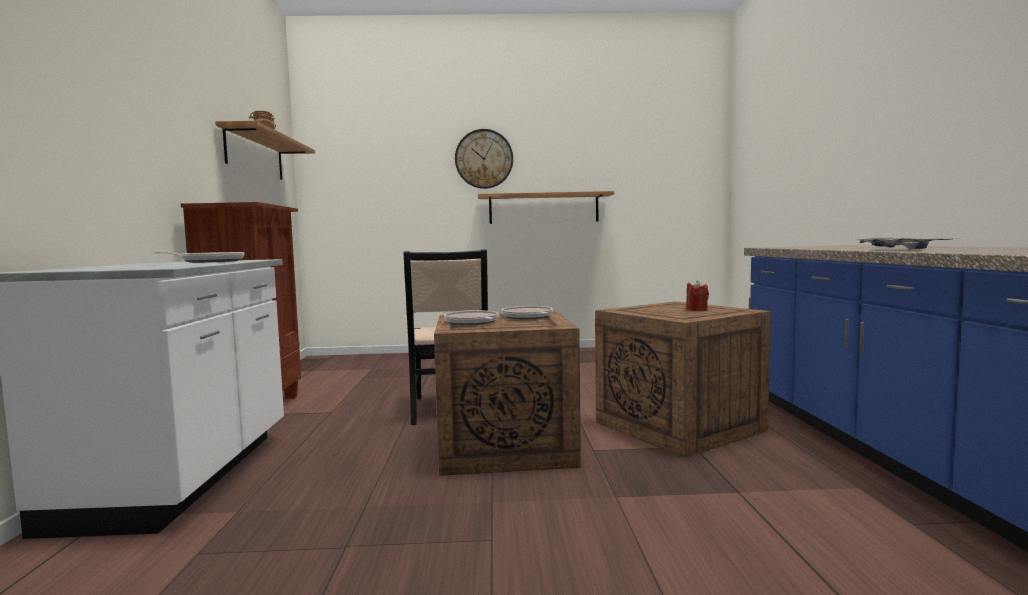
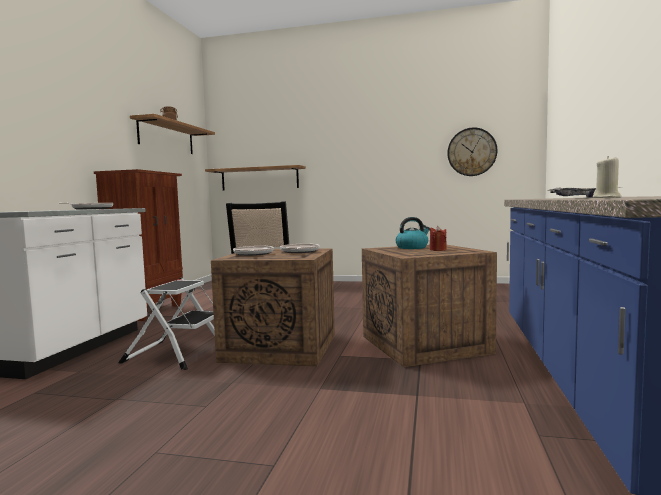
camera: 15 degrees right, 0 degrees up
wall clock [455,129,513,189] -> wall clock moved to [447,128,497,176]
shelf [478,191,614,224] -> shelf moved to [205,165,306,190]
none -> step ladder [118,277,215,370]
none -> kettle [396,217,430,249]
none -> beige candle [593,156,622,198]

